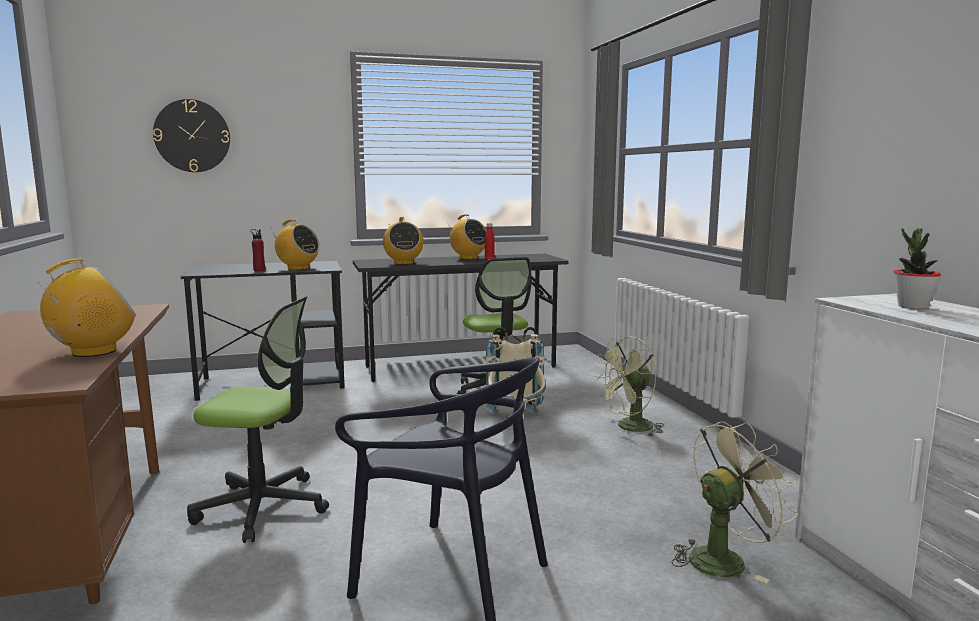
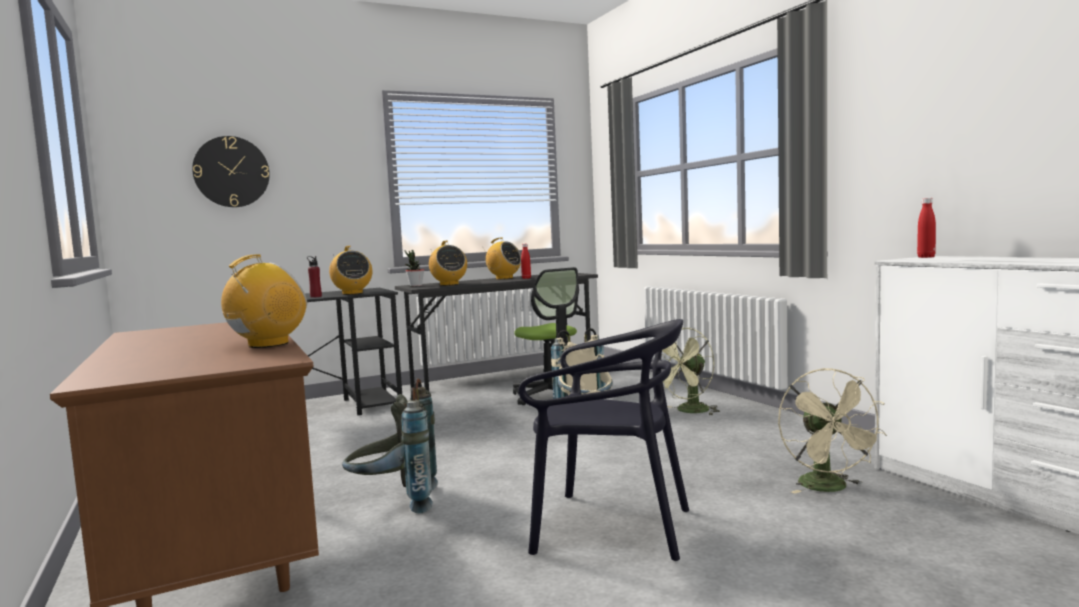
camera: 10 degrees left, 5 degrees down
office chair [187,296,329,543] -> grey backpack [342,378,438,513]
radio [273,219,319,270] -> radio turned 45 degrees clockwise [329,246,372,295]
beige fan [671,421,798,583] -> beige fan turned 120 degrees clockwise [778,368,887,494]
potted plant [893,228,941,309] -> potted plant moved to [405,250,424,286]
none -> red bottle [917,198,936,258]

